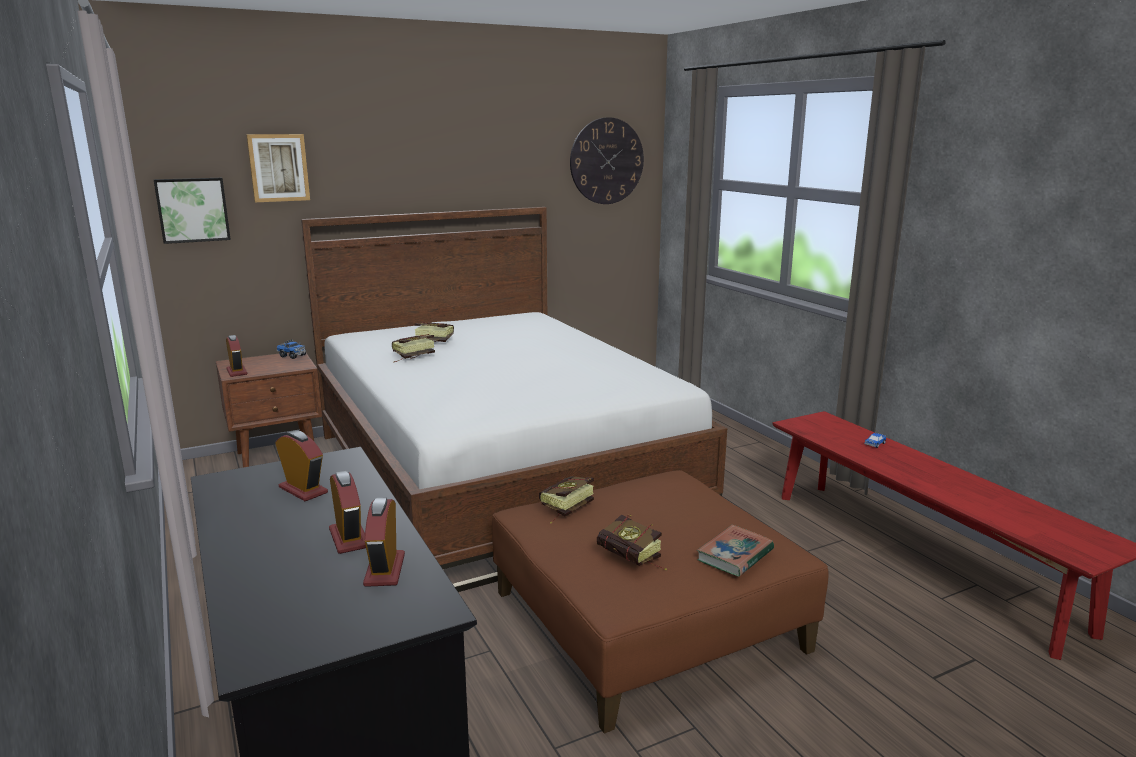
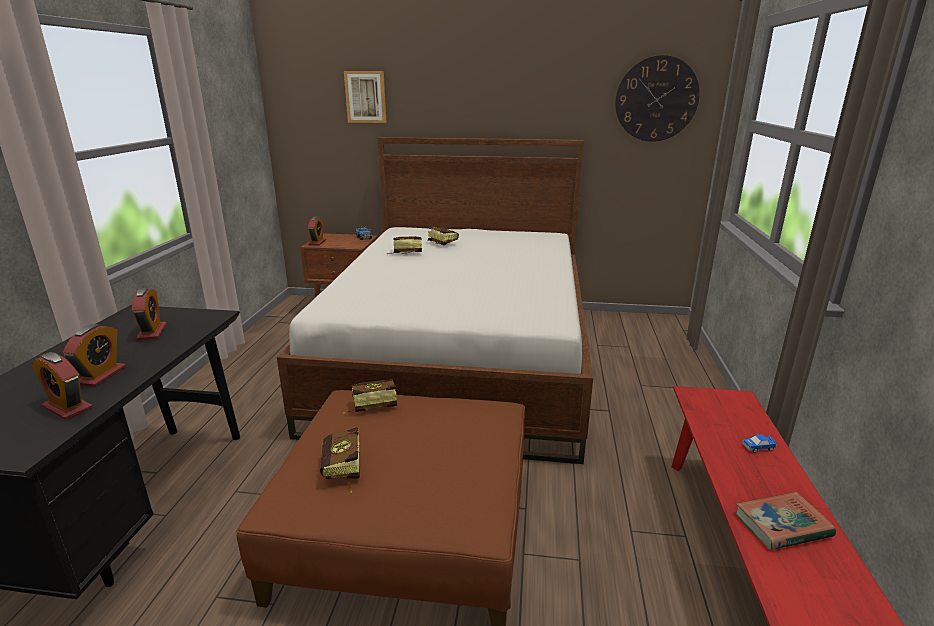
camera: 35 degrees right, 5 degrees up
picture [154,178,231,244] -> none
alarm clock [363,497,405,587] -> alarm clock turned 90 degrees counterclockwise [32,352,93,420]
book [697,525,774,577] -> book moved to [735,492,836,550]

